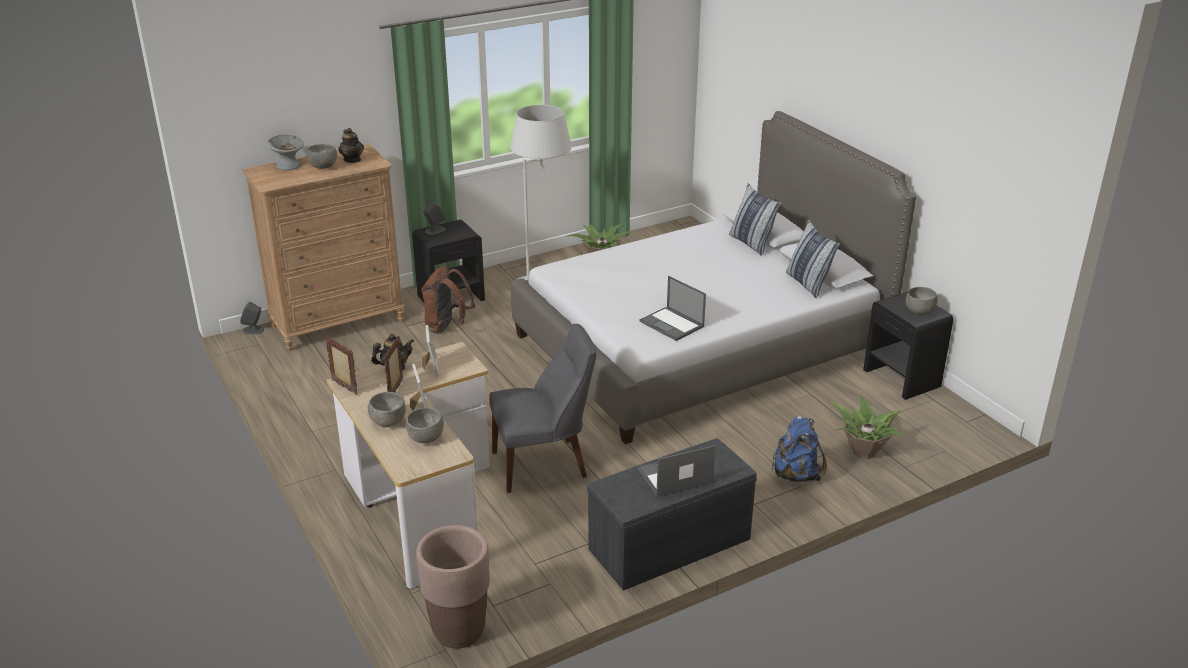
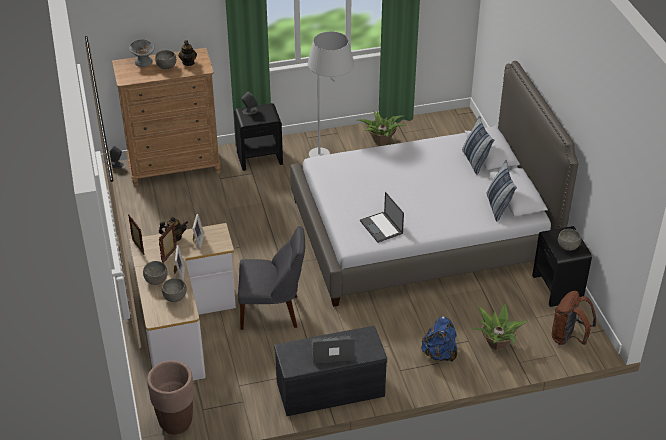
camera: 15 degrees right, 10 degrees up
brown backpack [421,266,475,334] -> brown backpack moved to [552,291,596,345]

